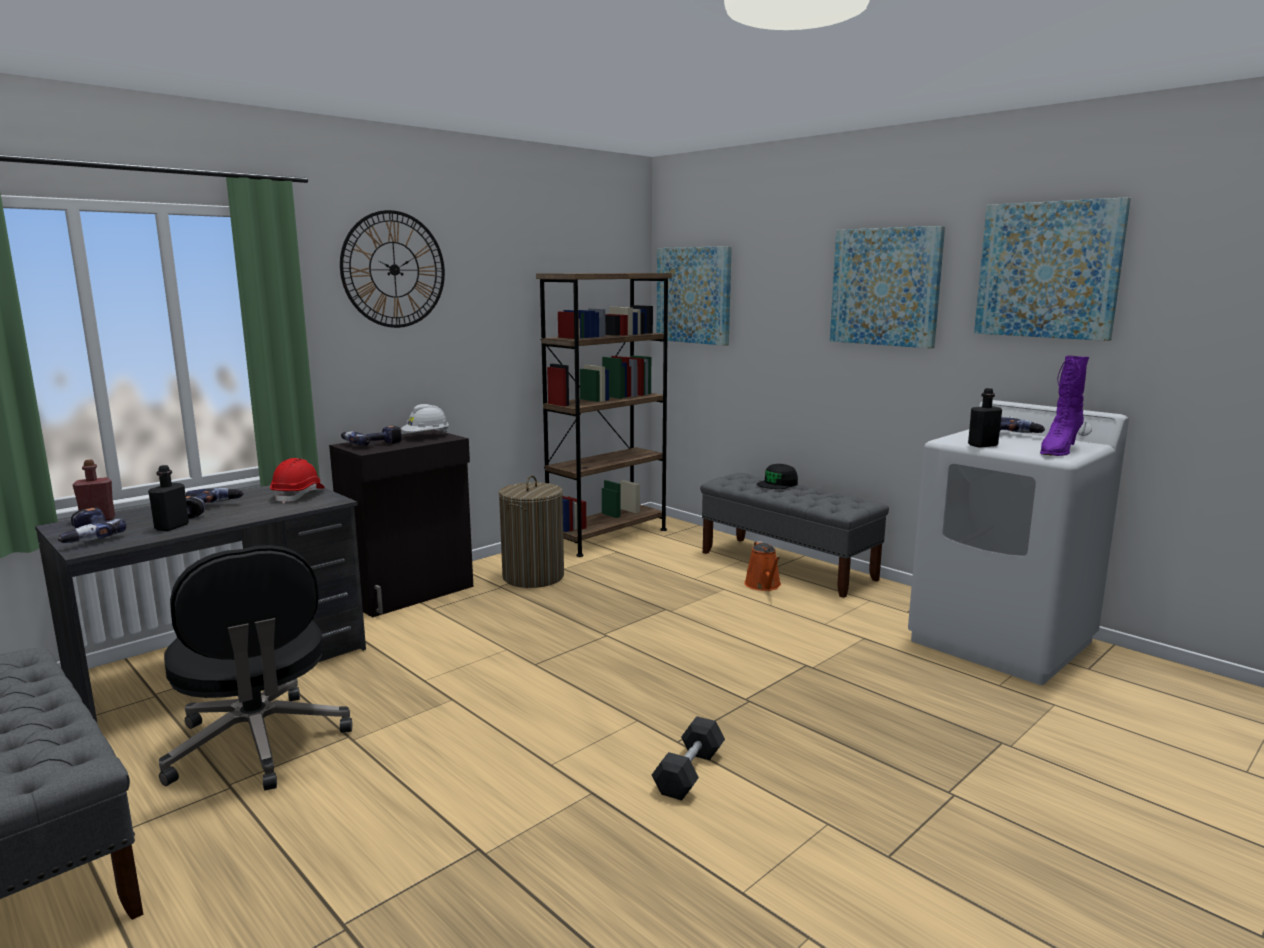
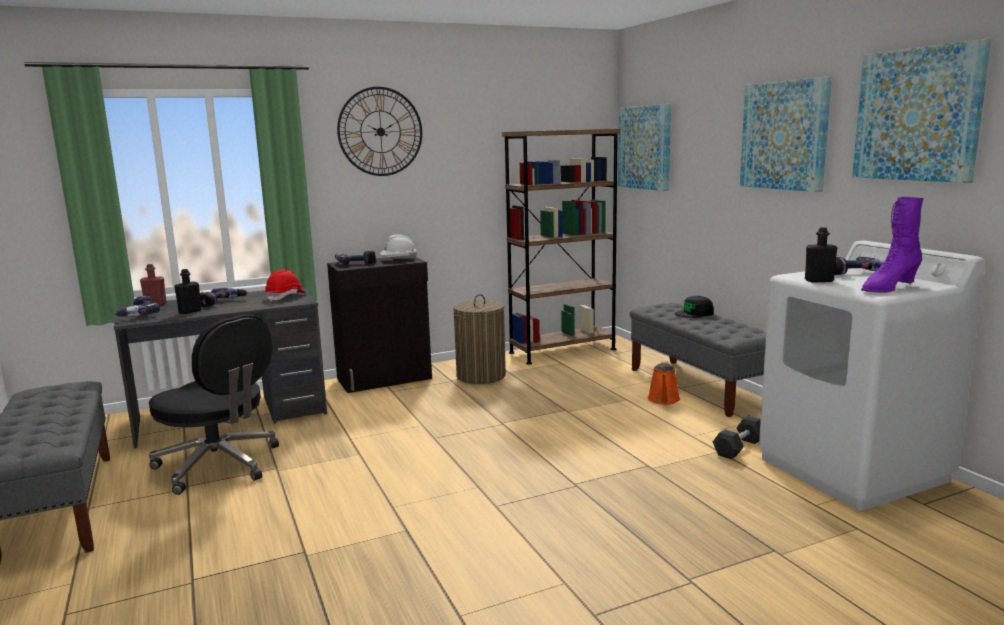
camera: 20 degrees right, 0 degrees up
black office chair [159,545,352,791] -> black office chair turned 45 degrees counterclockwise [149,315,279,495]
black dumbbell [652,716,725,800] -> black dumbbell moved to [713,416,761,459]

